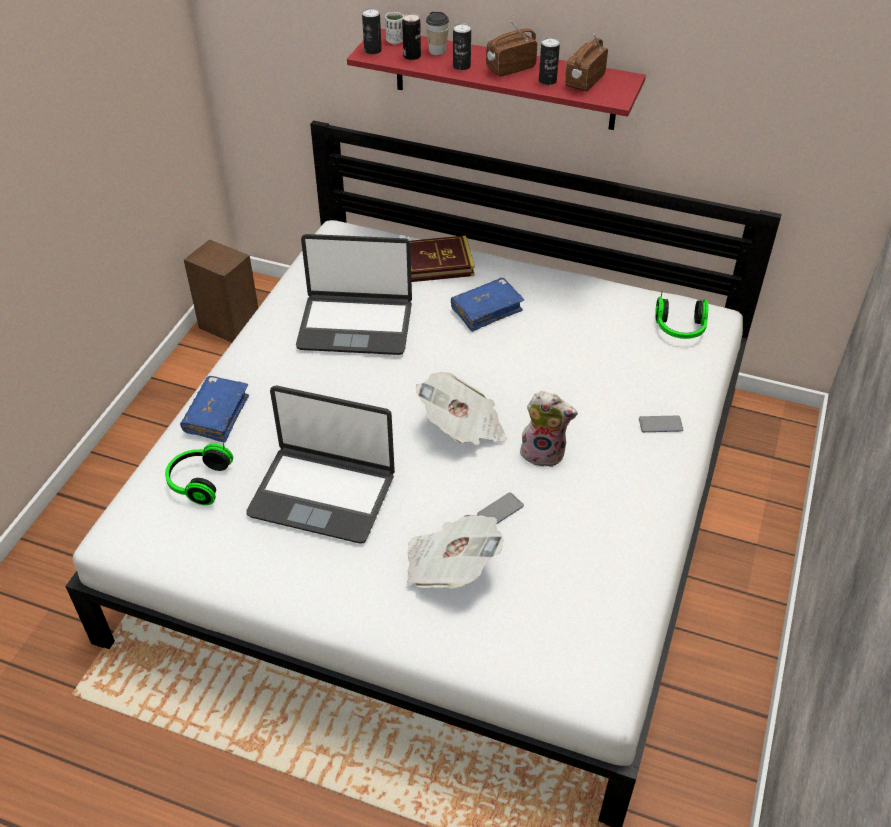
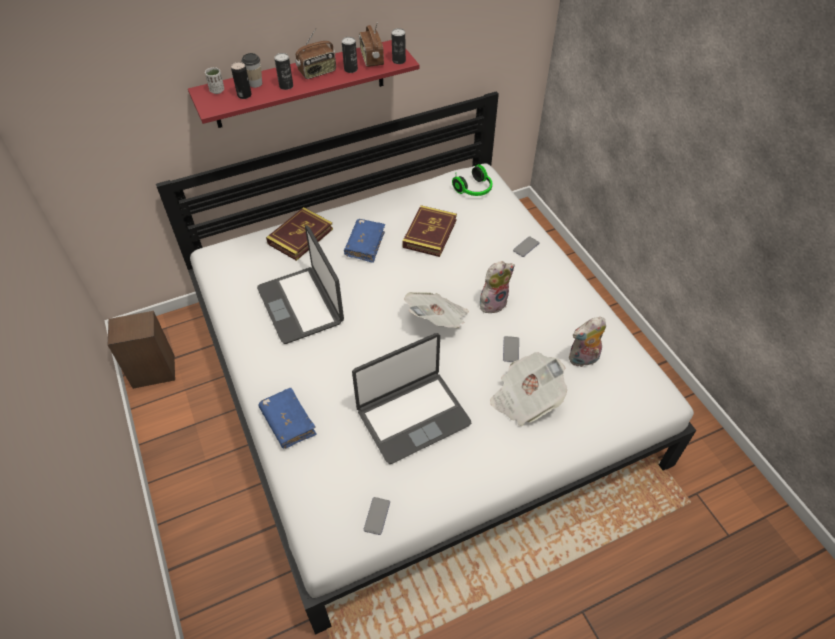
camera: 45 degrees left, 5 degrees up
headphones [165,443,233,505] -> none
laptop [296,234,412,355] -> laptop turned 105 degrees clockwise [257,226,344,344]
can [362,8,382,54] -> can moved to [391,28,406,64]
radio [486,21,537,77] -> radio turned 135 degrees counterclockwise [295,28,336,79]
none -> phone [364,497,390,535]
none -> book [402,205,457,257]
none -> plush toy [569,317,606,367]

